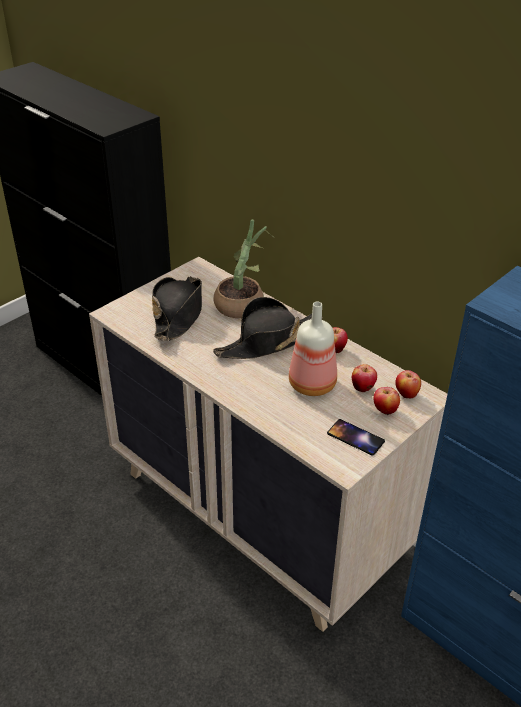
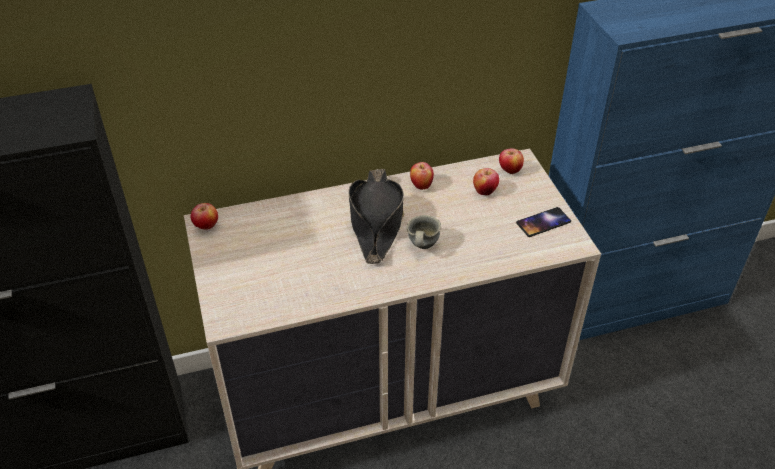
camera: 60 degrees left, 5 degrees up
black hat [152,276,202,341] -> none
potted plant [214,219,276,318] -> none
bottle [289,302,337,396] -> none
apple [374,387,400,415] -> apple moved to [191,203,218,230]
none -> grey mug [406,215,441,249]

